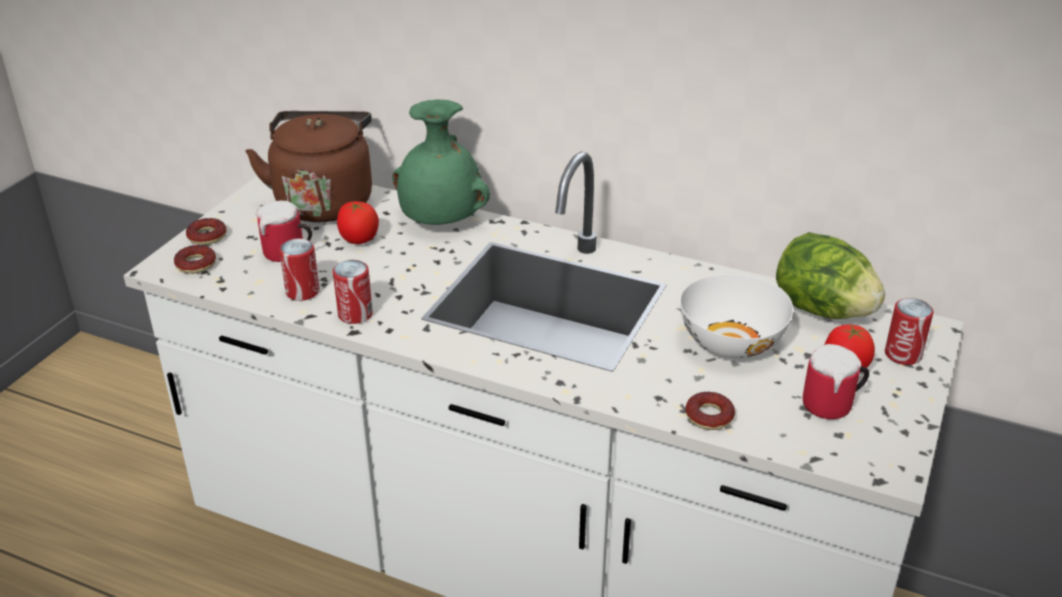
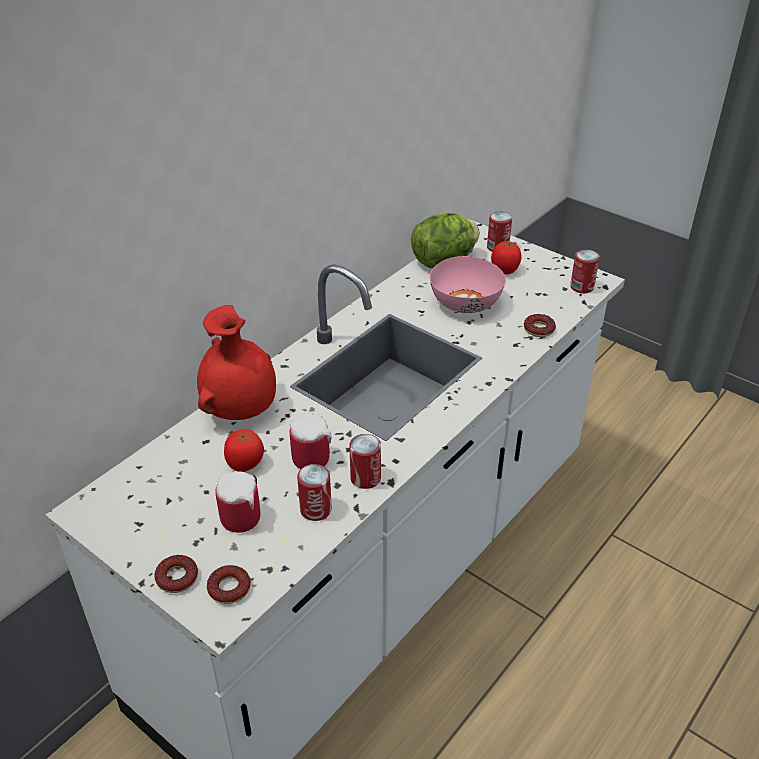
camera: 75 degrees left, 5 degrees up
brown kettle [245,111,372,222] -> none
green vase [392,100,490,225] -> red vase [197,305,276,420]
white bowl [680,274,793,358] -> pink bowl [430,256,506,313]
mug [803,344,869,419] -> mug moved to [290,414,332,469]
none -> can [570,249,600,294]

